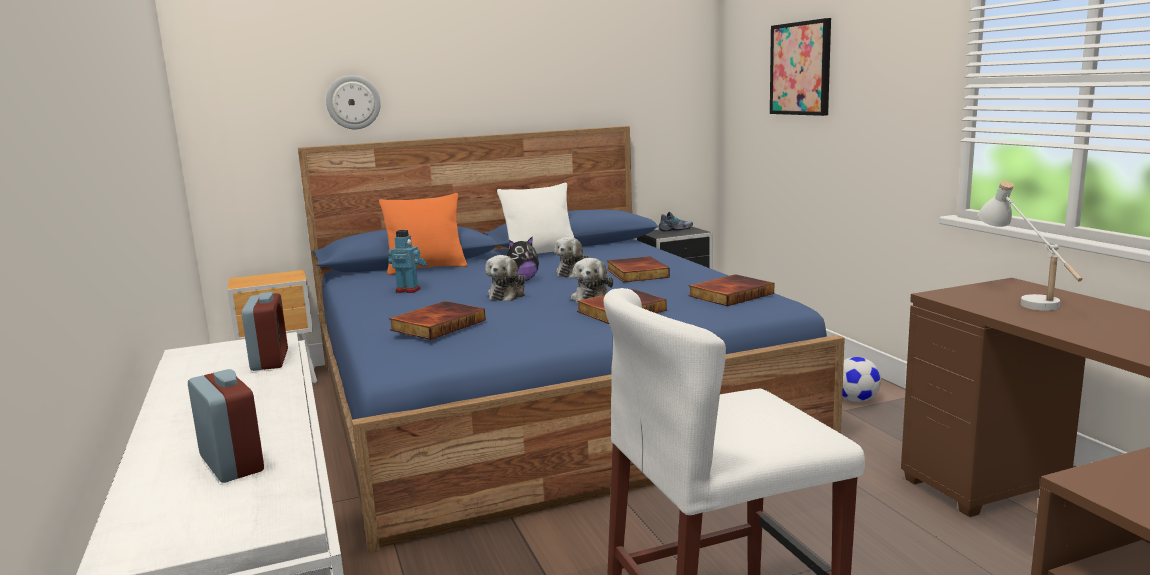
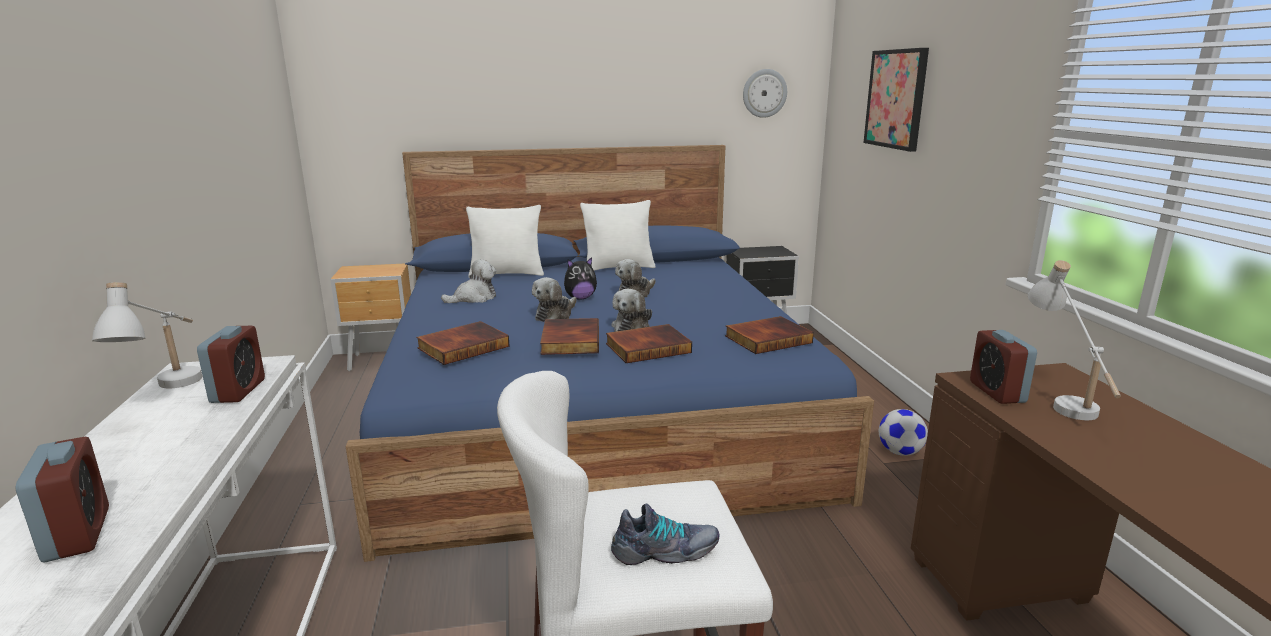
camera: 10 degrees right, 5 degrees up
wall clock [326,75,381,129] -> wall clock moved to [743,69,787,118]
orange pillow [379,193,467,275] -> white pillow [466,205,544,278]
toy robot [388,230,427,293] -> plush toy [441,259,497,303]
book [607,256,670,282] -> book moved to [540,318,599,355]
shoe [658,212,693,232] -> shoe moved to [611,504,720,565]
none -> white table lamp [92,282,202,388]
none -> alarm clock [970,330,1037,404]

